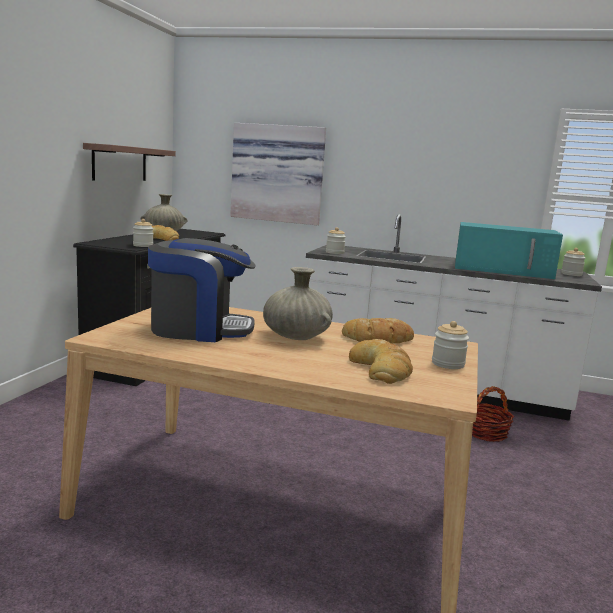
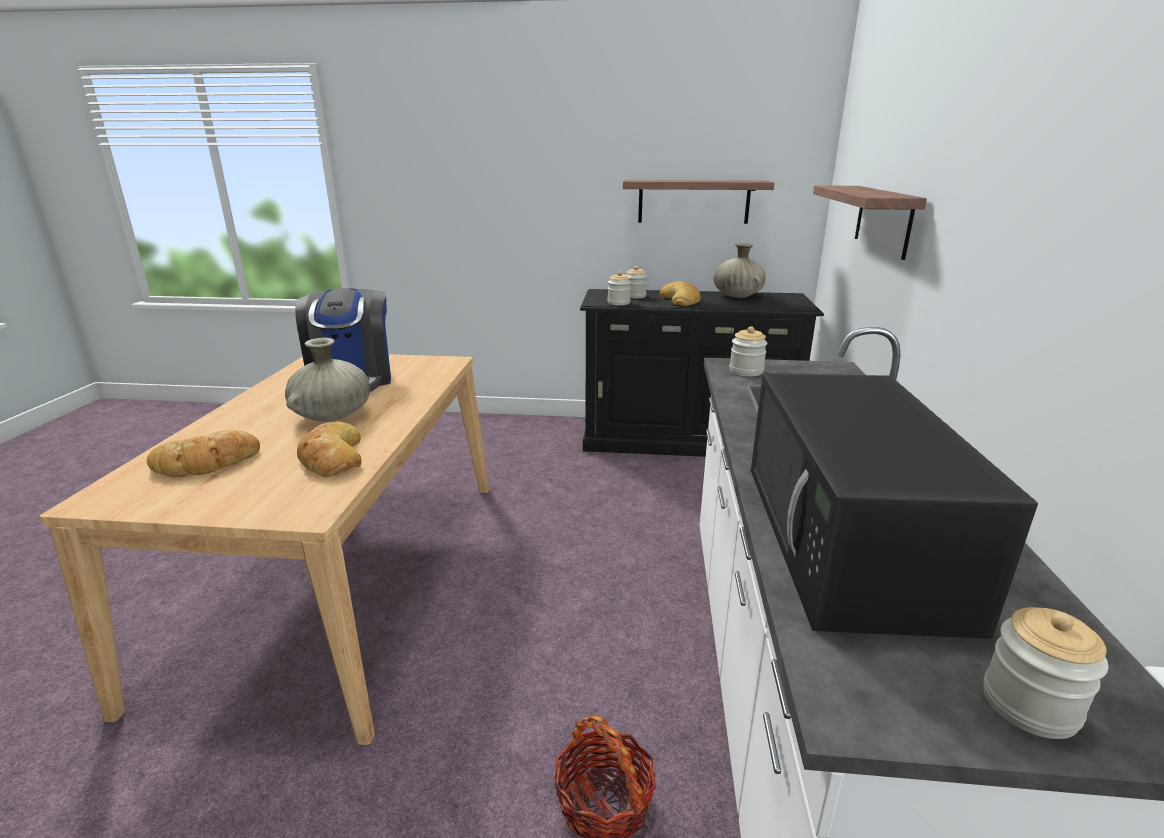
camera: 80 degrees right, 10 degrees up
picture [230,123,326,225] -> shelf [813,185,927,260]
jar [432,321,469,369] -> jar moved to [626,266,647,298]
turquoise microwave [455,222,563,279] -> black microwave [751,373,1038,639]

